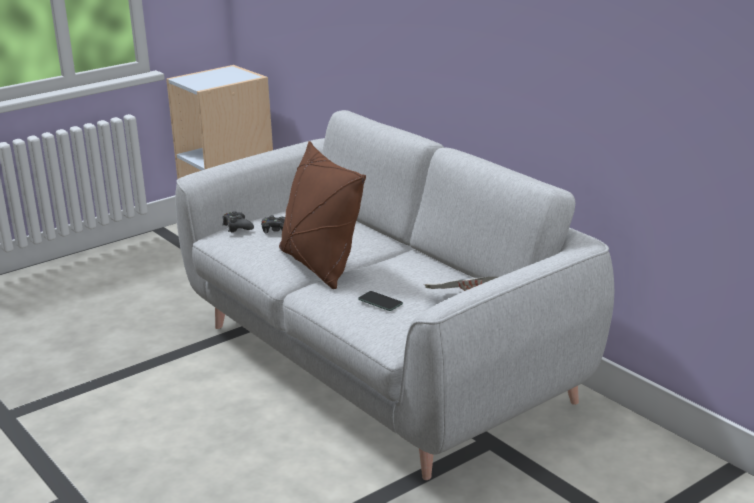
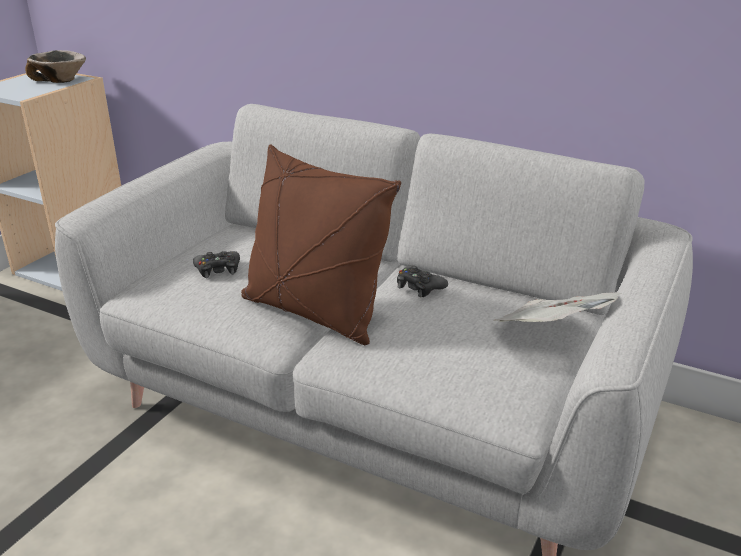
camera: 25 degrees left, 5 degrees up
black game controller [222,211,254,232] -> black game controller moved to [397,265,448,297]
phone [358,291,403,311] -> none
none -> bowl [25,50,86,83]

